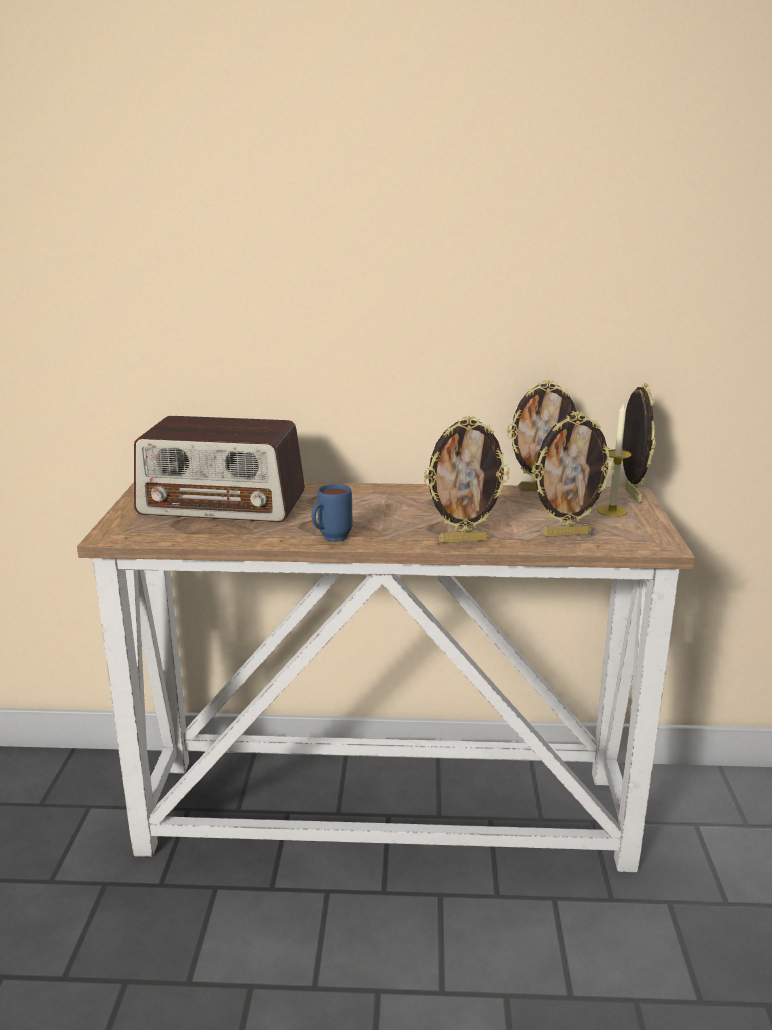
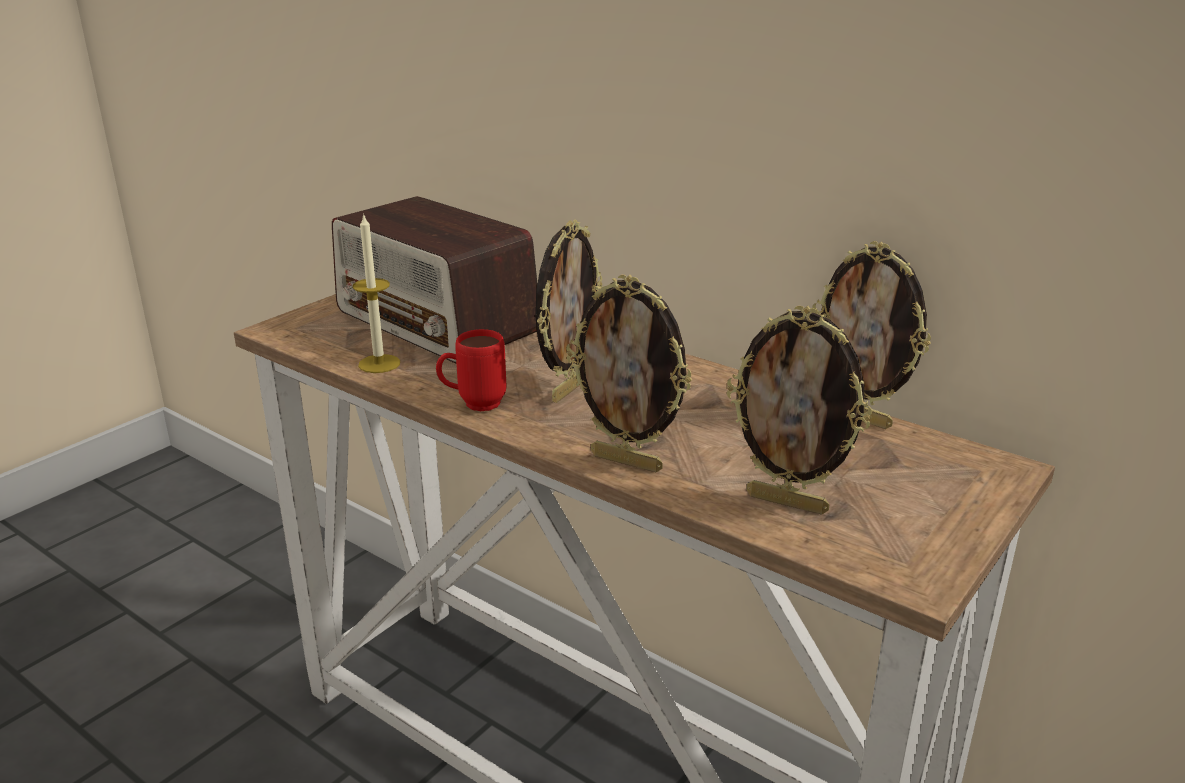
camera: 35 degrees right, 5 degrees up
blue mug [311,484,352,542] -> red mug [436,329,506,411]
candle [597,403,632,517] -> candle moved to [353,213,400,373]
picture frame [622,383,656,503] -> picture frame moved to [535,220,603,403]

